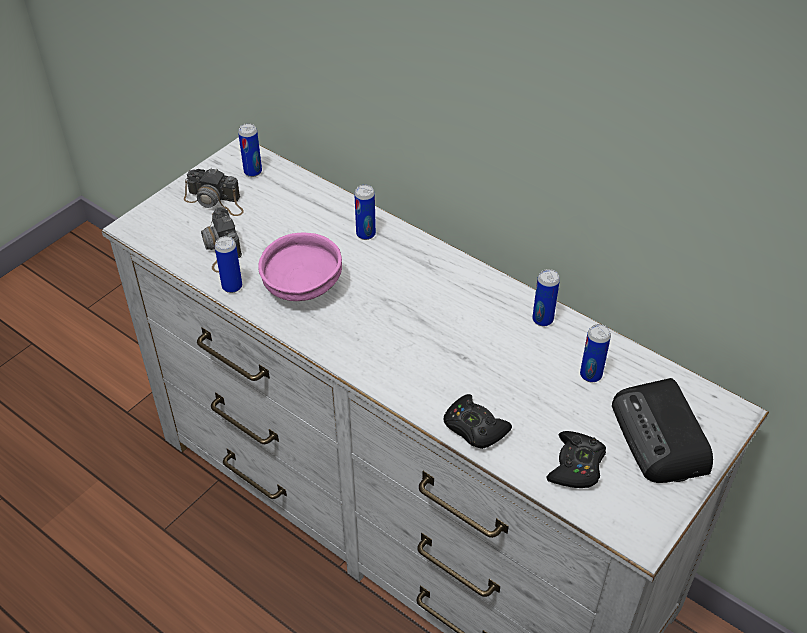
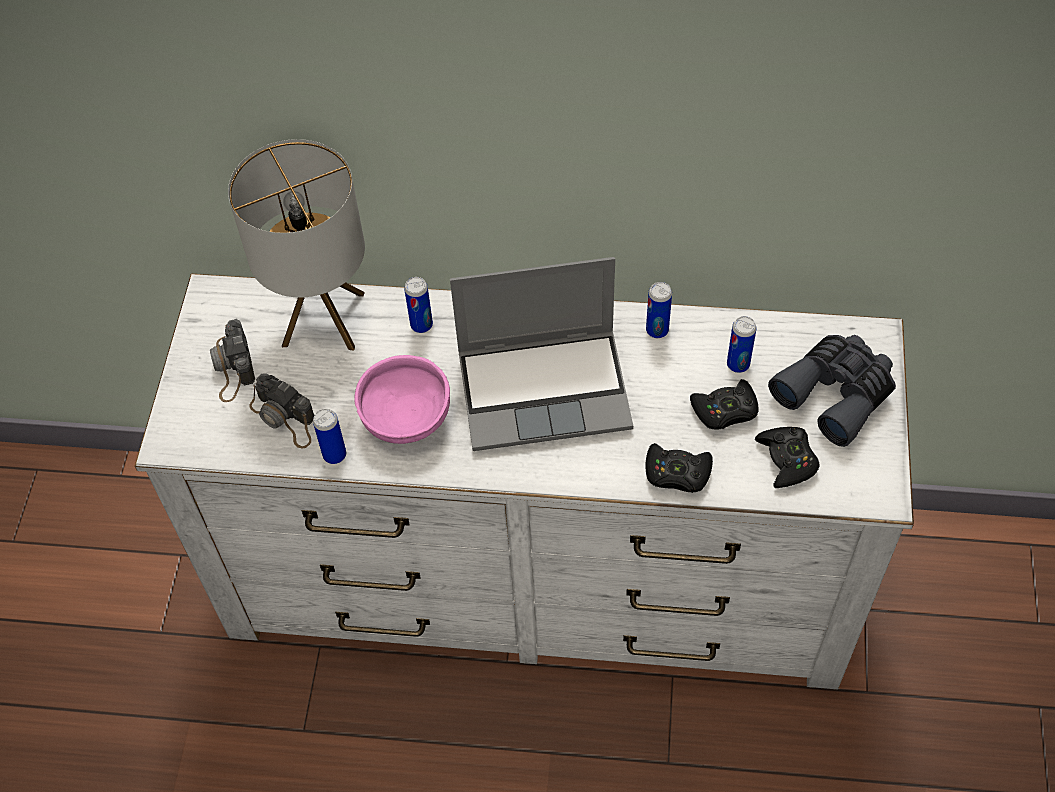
camera: 30 degrees left, 10 degrees up
camera [184,168,244,216] -> camera turned 90 degrees clockwise [210,319,255,402]
can [238,123,262,177] -> none
radio [612,378,713,483] -> grey binoculars [768,335,896,447]
none -> table lamp [228,139,365,351]
none -> laptop [450,257,633,451]
none -> black game controller [690,379,759,430]

